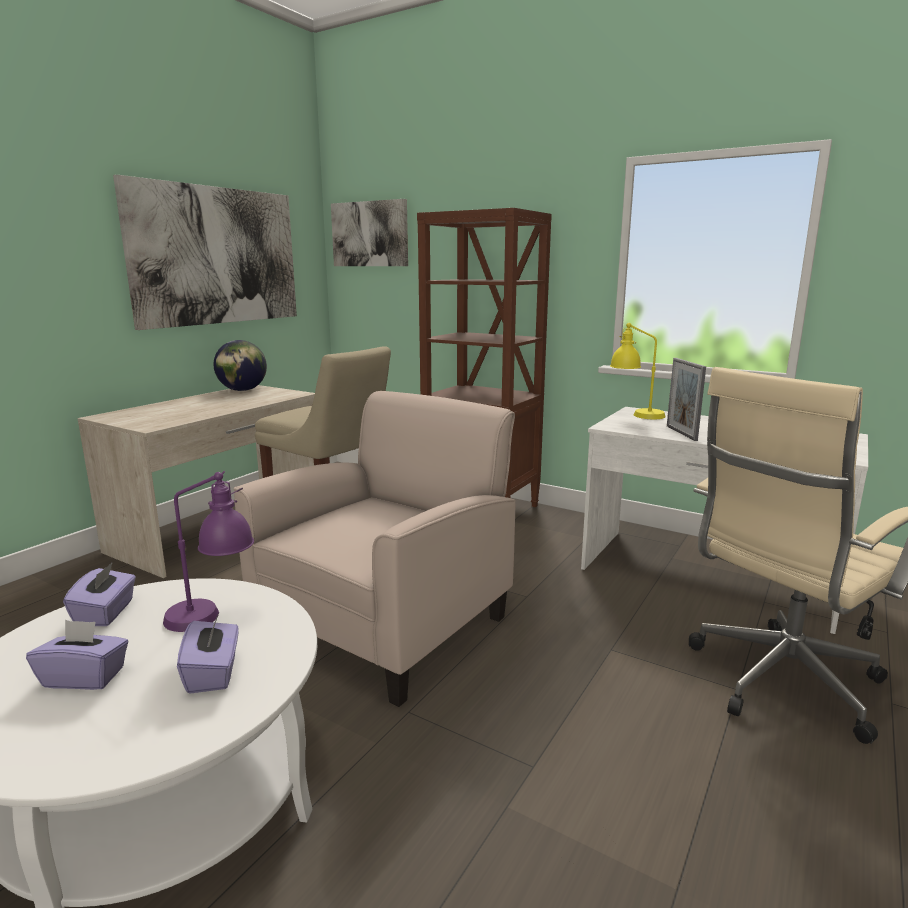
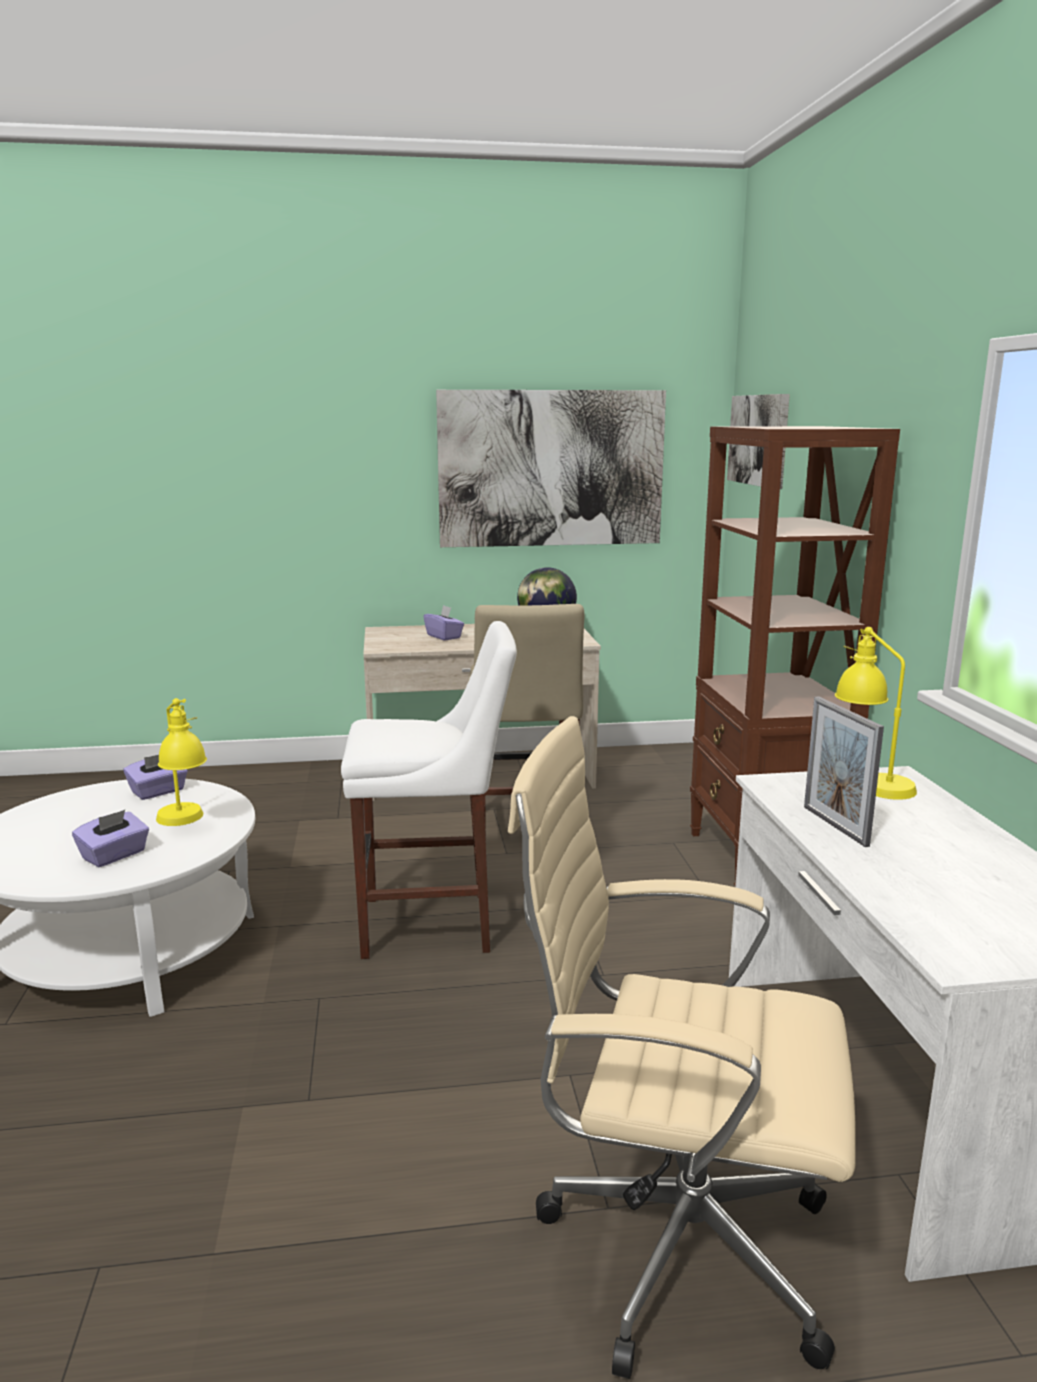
camera: 50 degrees right, 0 degrees up
purple tissue box [26,620,128,690] -> purple tissue box moved to [424,605,464,641]
purple table lamp [163,471,254,632] -> yellow table lamp [156,698,207,826]
beige armchair [233,391,515,707] -> white stool [341,621,517,959]
picture frame [667,358,706,441] -> picture frame turned 60 degrees counterclockwise [804,696,884,847]

